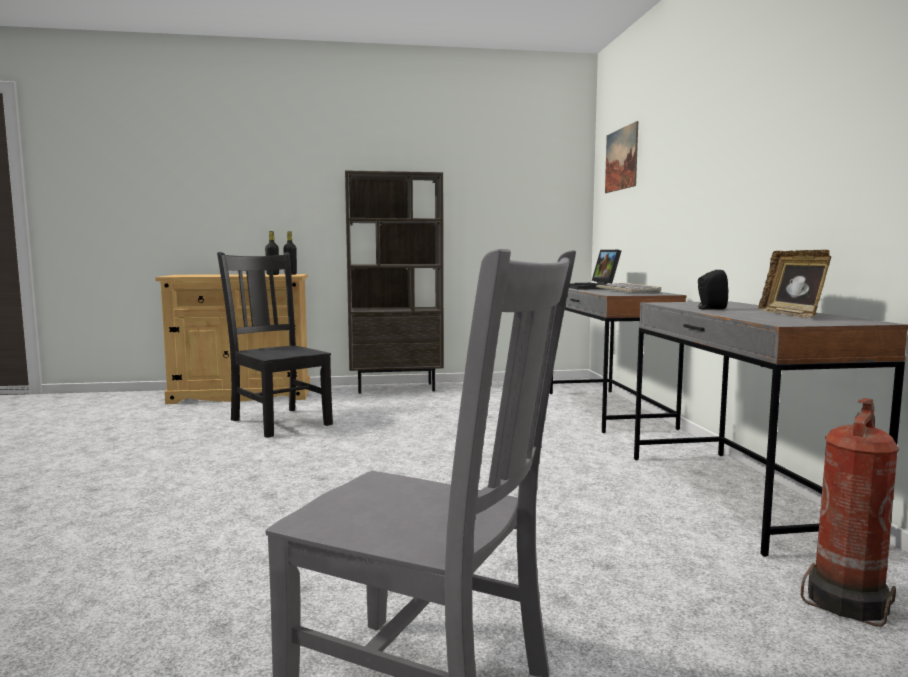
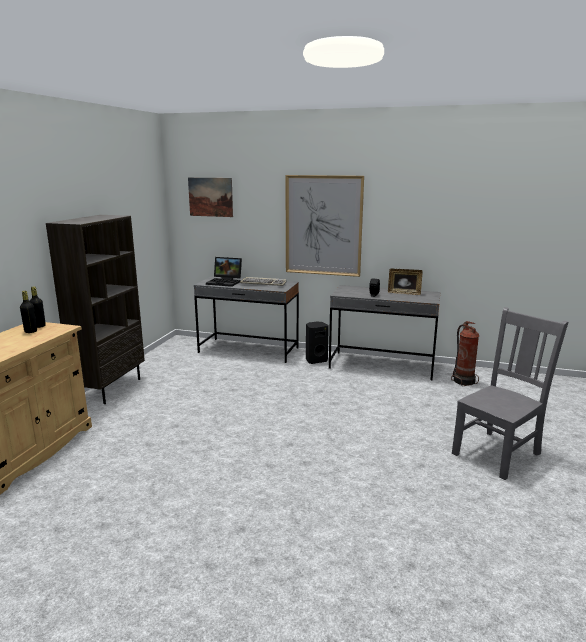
camera: 65 degrees left, 10 degrees up
black chair [217,252,333,438] -> none
none -> picture [285,175,364,277]
none -> black speaker [306,322,329,364]

